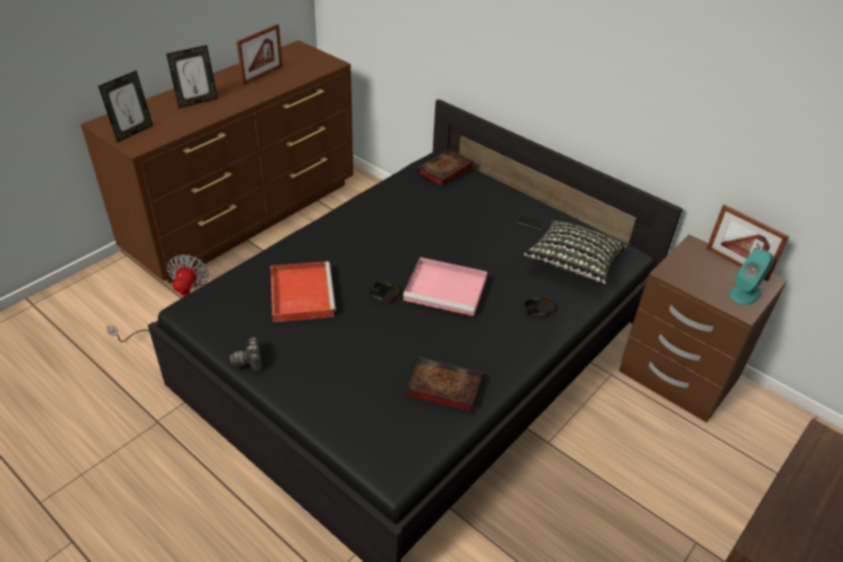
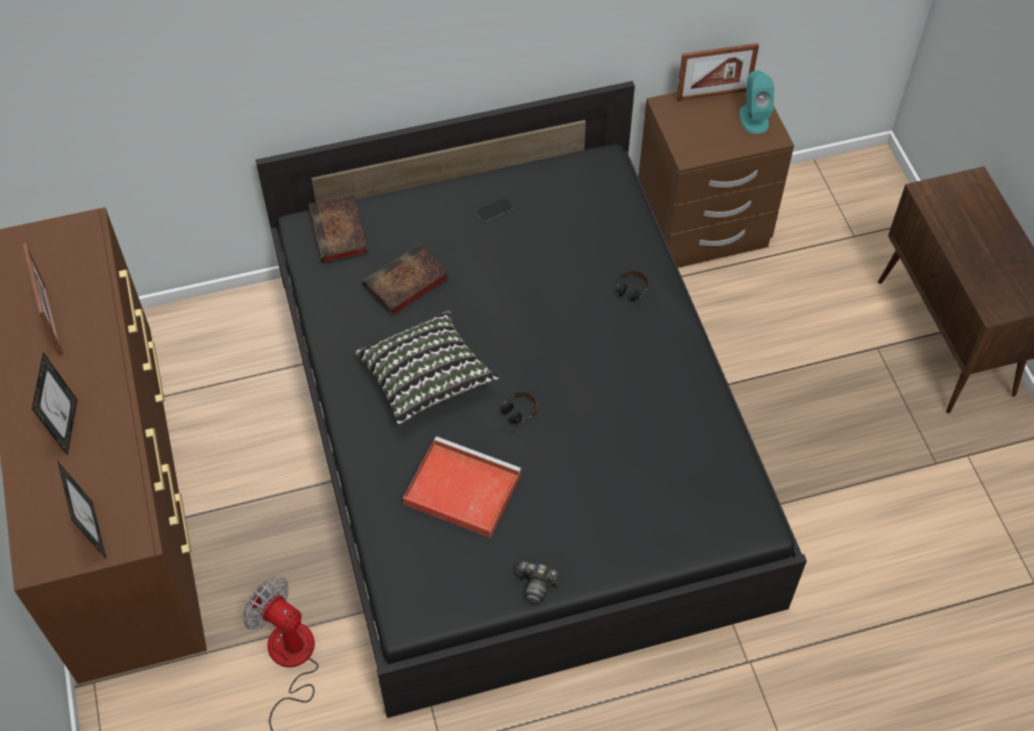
camera: 55 degrees left, 15 degrees up
pink tray [403,257,487,316] -> none
book [406,357,483,413] -> book moved to [363,244,449,316]
pillow [524,221,627,284] -> pillow moved to [355,310,499,424]

